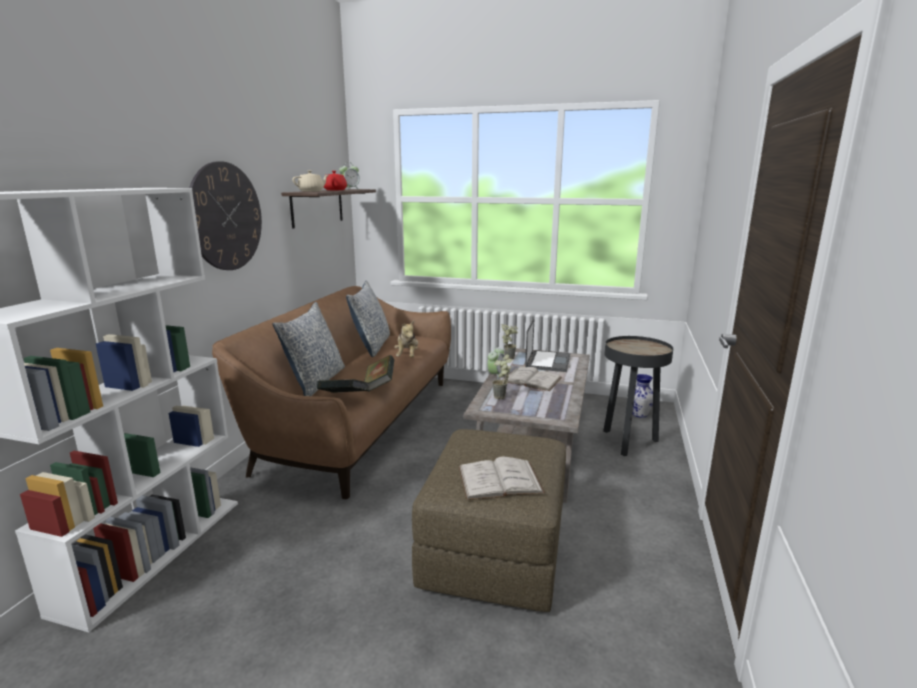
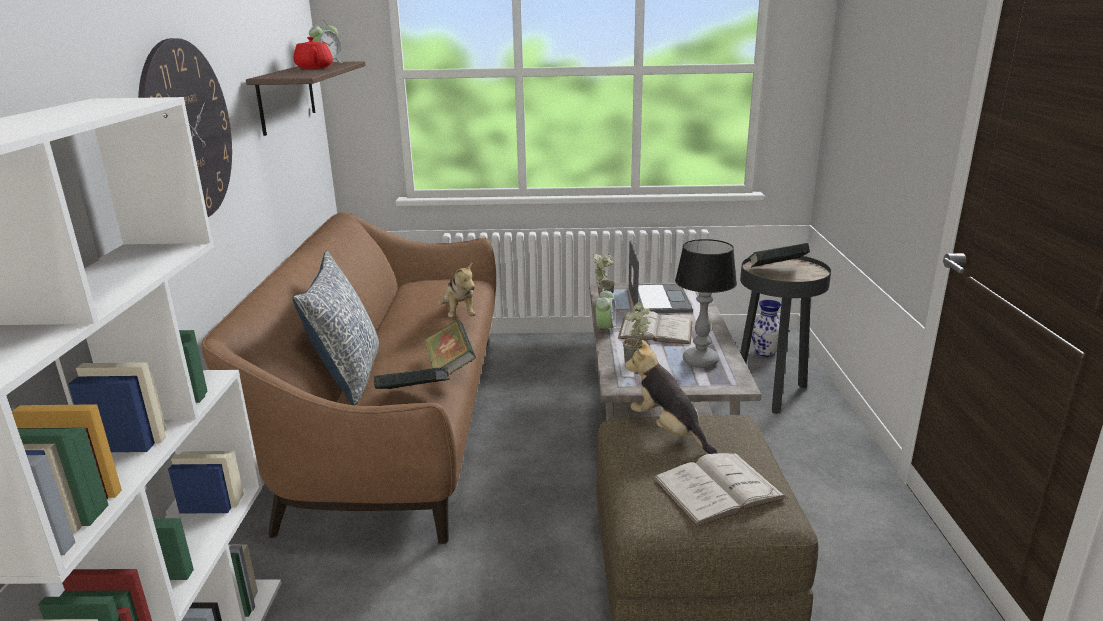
camera: 15 degrees left, 5 degrees up
beige teapot [292,170,328,192] -> none
pillow [346,281,390,357] -> none
none -> plush toy [625,340,717,454]
none -> table lamp [675,239,737,368]
none -> book [749,243,810,268]

